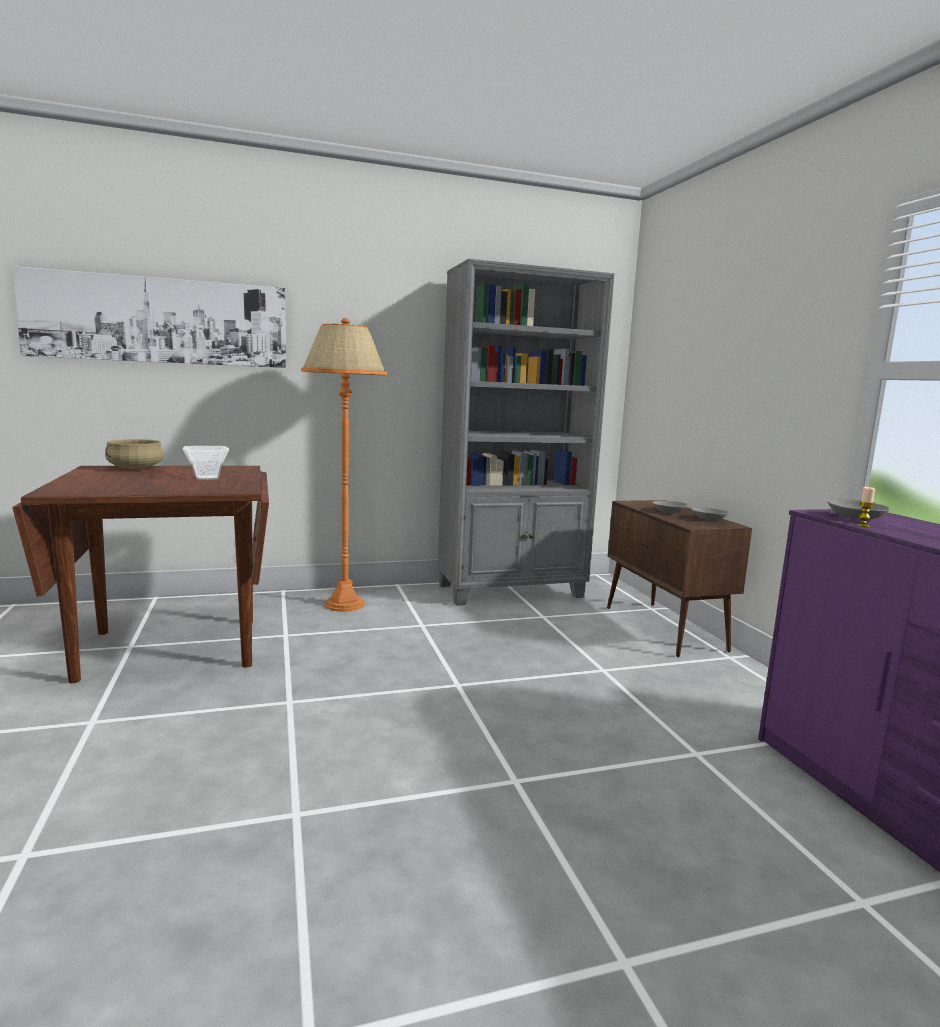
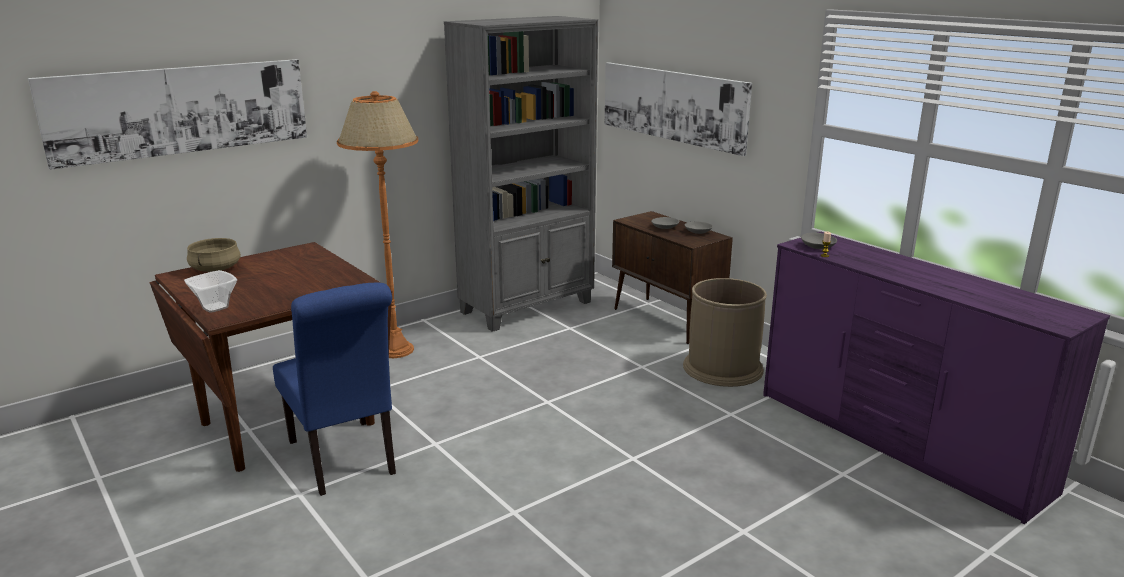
camera: 20 degrees left, 10 degrees up
bowl [183,446,229,480] -> bowl moved to [184,270,237,313]
none -> blue chair [273,283,396,496]
none -> picture [605,62,752,156]
none -> brown trash can [683,278,767,387]

